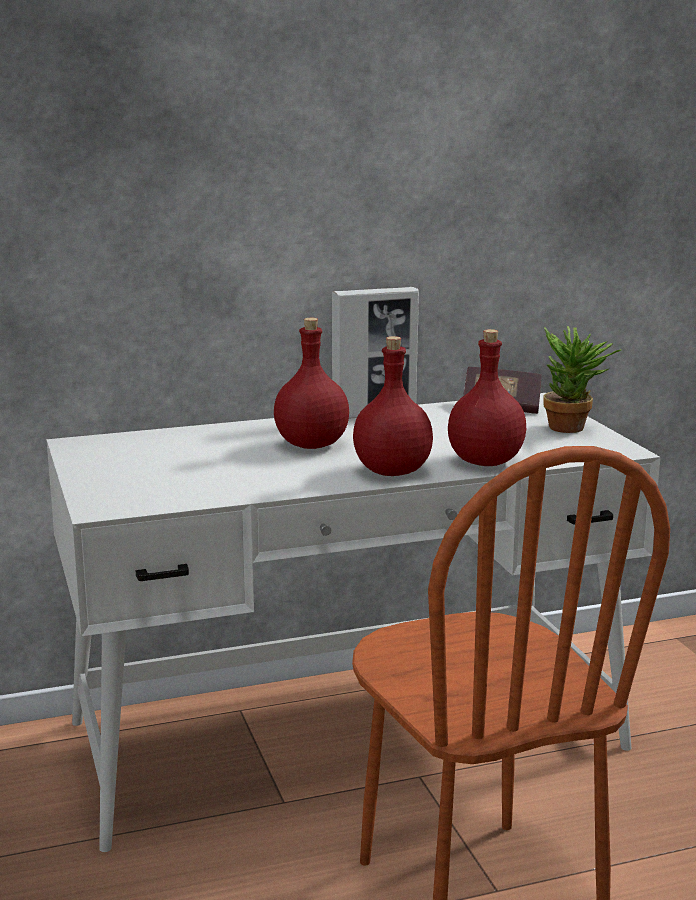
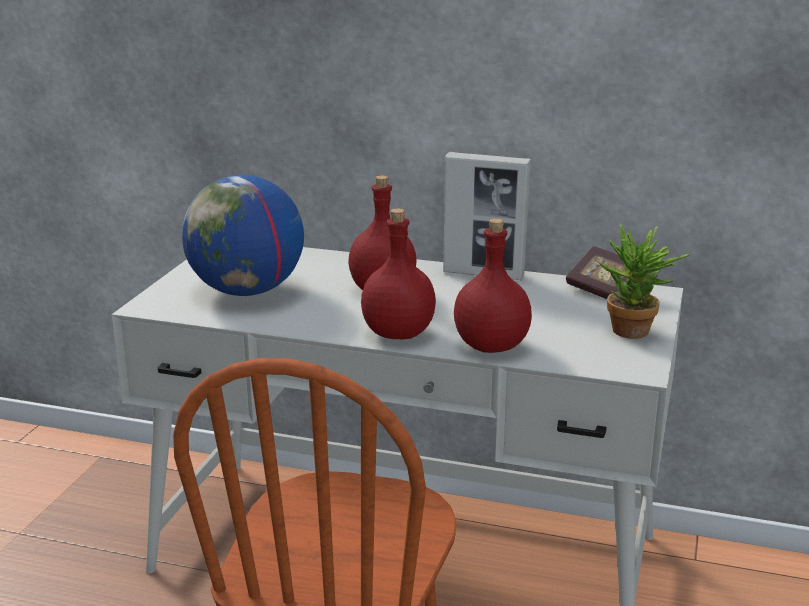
camera: 35 degrees right, 5 degrees up
none -> globe [182,175,304,296]

